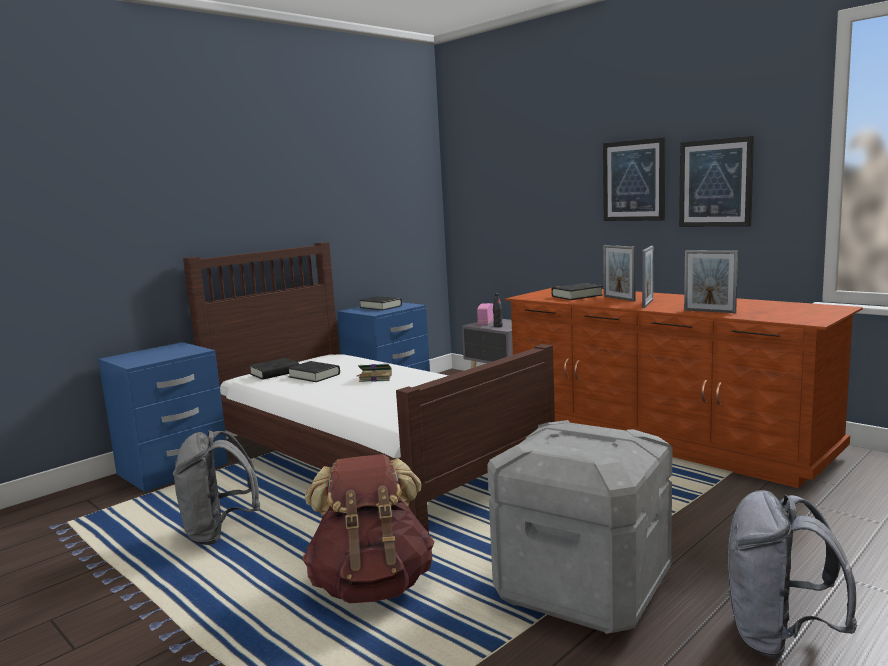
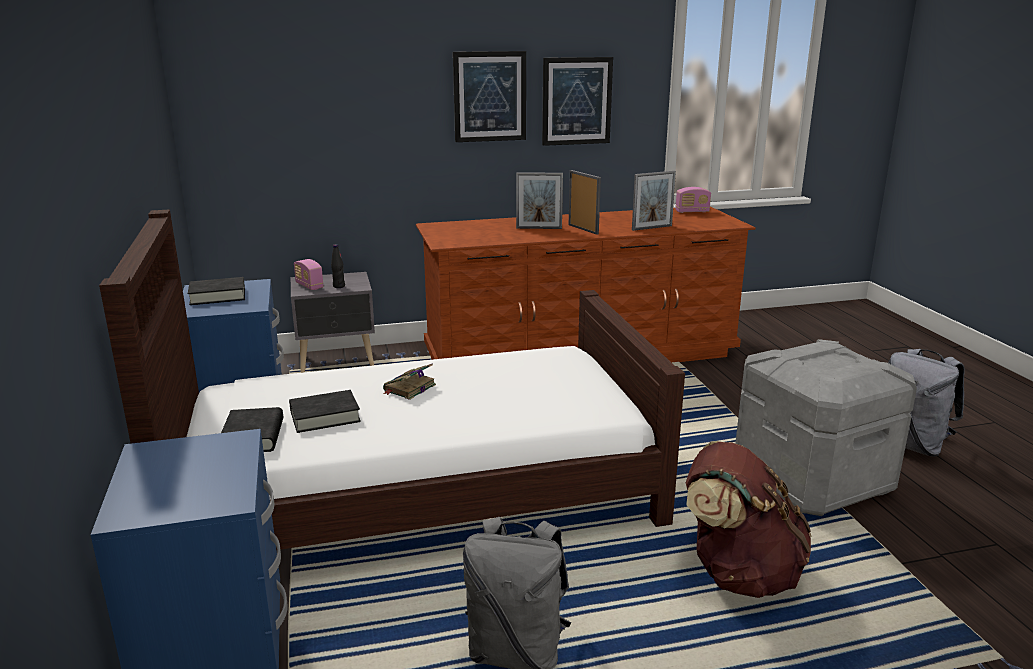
camera: 60 degrees left, 10 degrees up
black book [551,283,603,300] -> none
none -> radio [675,187,711,213]

